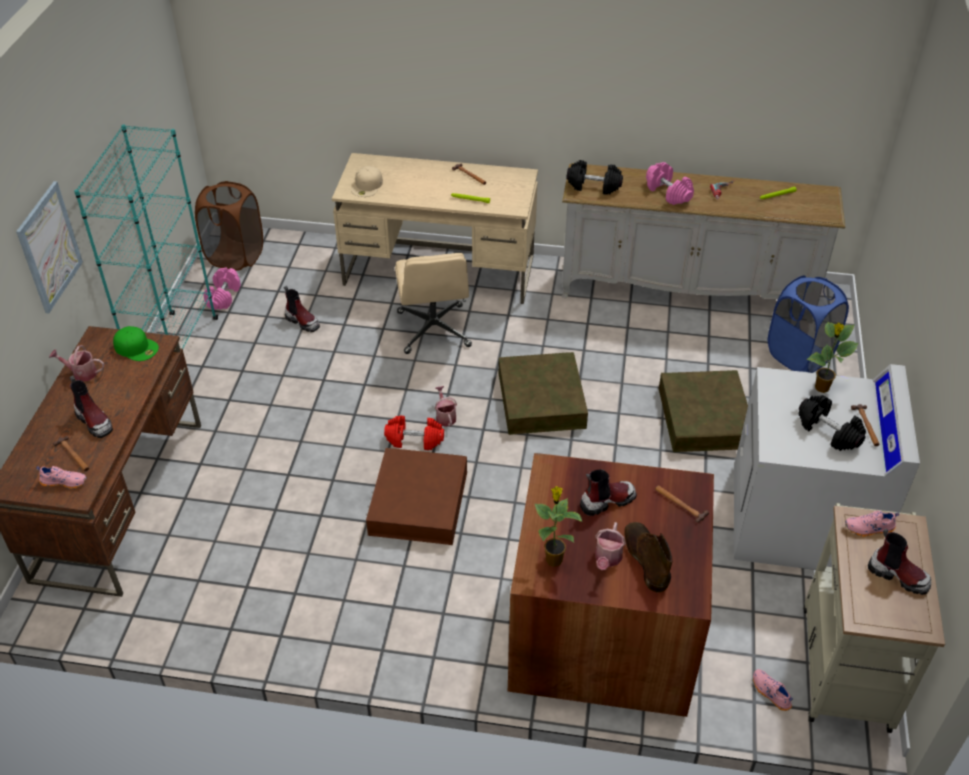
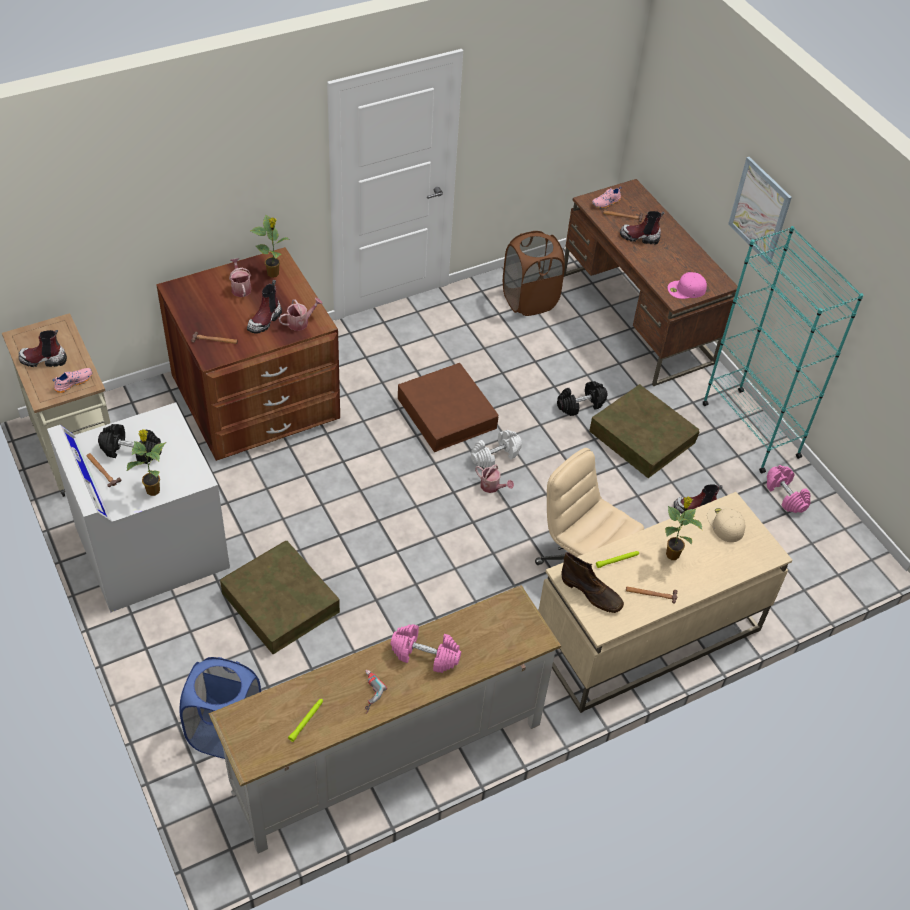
camera: 140 degrees right, 5 degrees up
watering can [49,345,104,381] -> watering can moved to [279,298,323,331]
green cap [113,326,159,361] -> pink cap [668,272,707,299]
brown laundry basket [195,181,263,271] -> brown laundry basket moved to [503,231,565,316]
red dumbbell [384,416,444,450] -> white dumbbell [471,430,522,468]
brown storage box [499,352,588,435] -> brown storage box moved to [589,384,699,478]
black dumbbell [567,160,623,195] -> black dumbbell moved to [557,381,608,416]
brown boot [624,522,673,593] -> brown boot moved to [561,552,624,613]
pink shoe [753,669,793,711] -> none
none -> potted plant [665,497,702,560]

